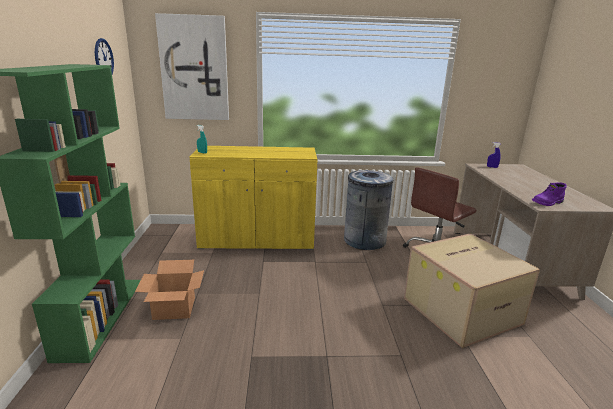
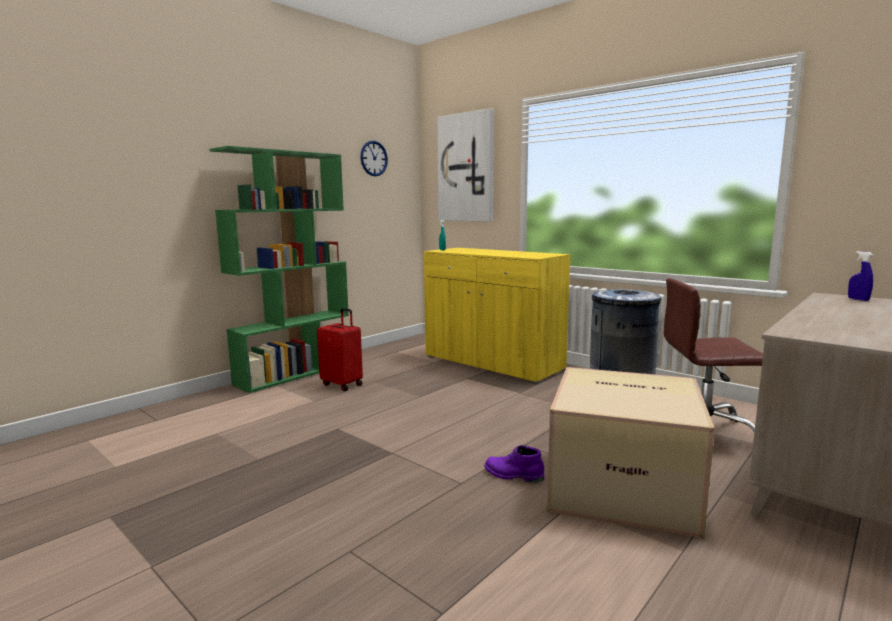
camera: 45 degrees right, 10 degrees down
cardboard box [135,260,204,320] -> red suitcase [317,308,363,391]
purple boot [532,182,567,206] -> purple boot moved to [485,445,544,483]

